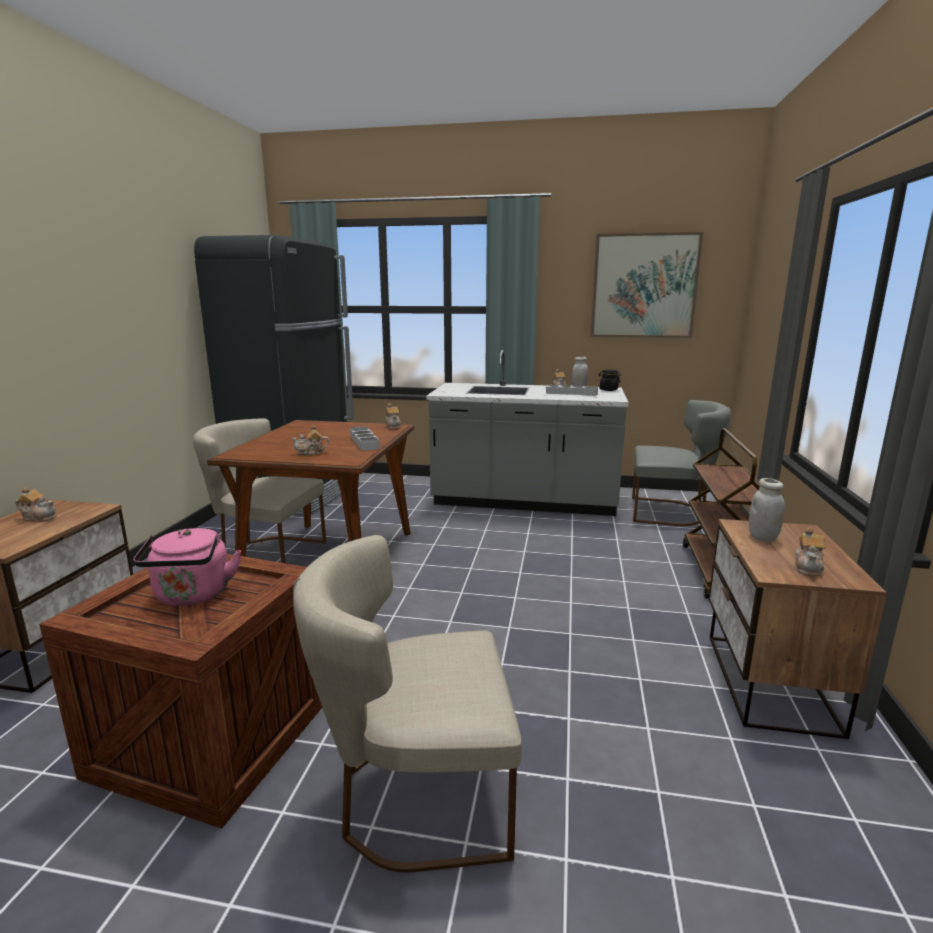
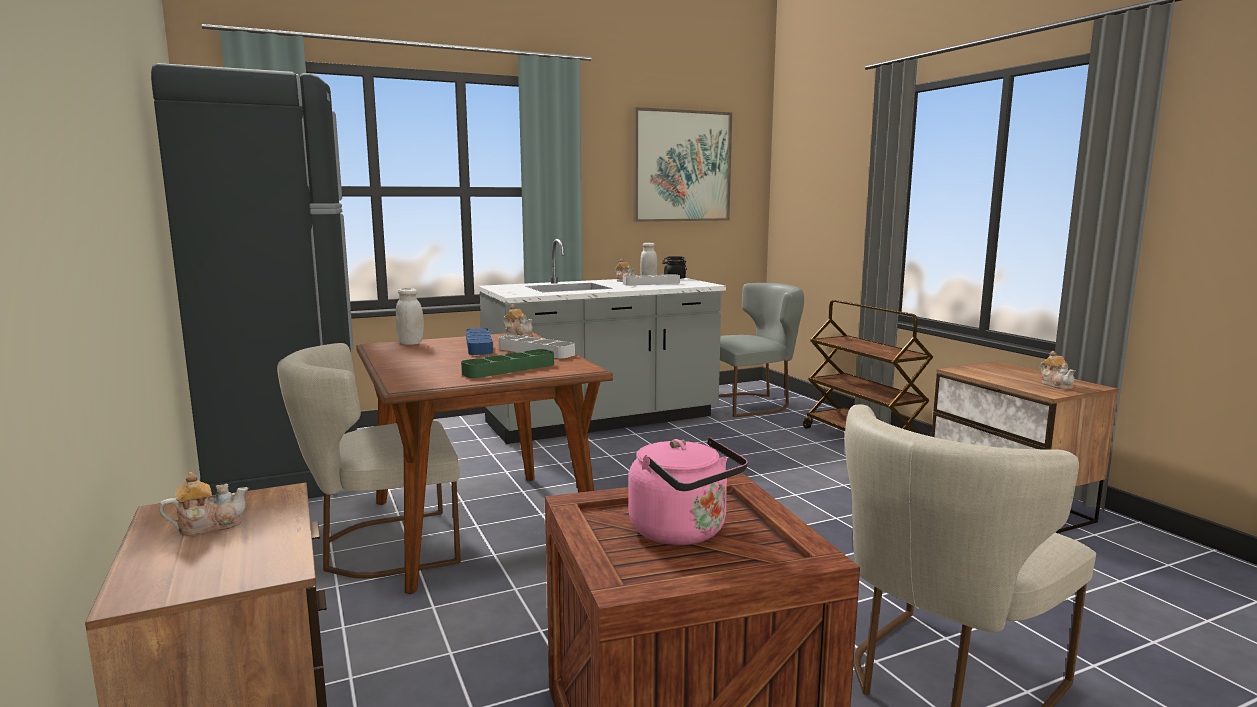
camera: 35 degrees left, 5 degrees down
teapot [291,425,329,455] -> green tray [461,349,554,378]
white jar [749,478,785,542] -> white jar moved to [396,288,424,345]
none -> blue tray [466,328,493,355]

